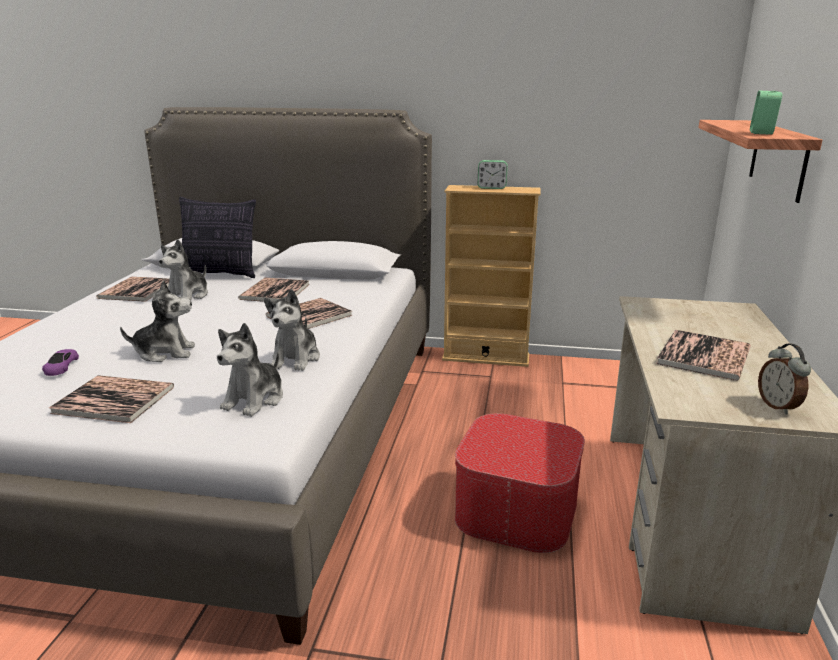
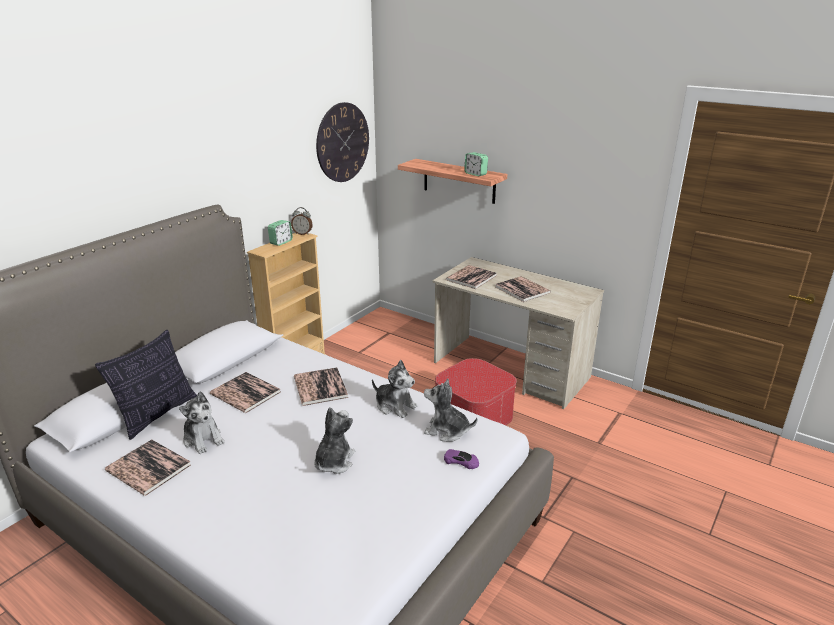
camera: 65 degrees left, 5 degrees up
purple toy car [42,349,79,376] -> purple toy car moved to [444,449,479,469]
book [49,375,174,423] -> book moved to [446,265,497,289]
plush toy [217,323,283,417] -> plush toy turned 150 degrees clockwise [424,379,477,441]
alarm clock [758,344,811,415] -> alarm clock moved to [291,207,313,235]
none -> wall clock [316,102,369,182]

